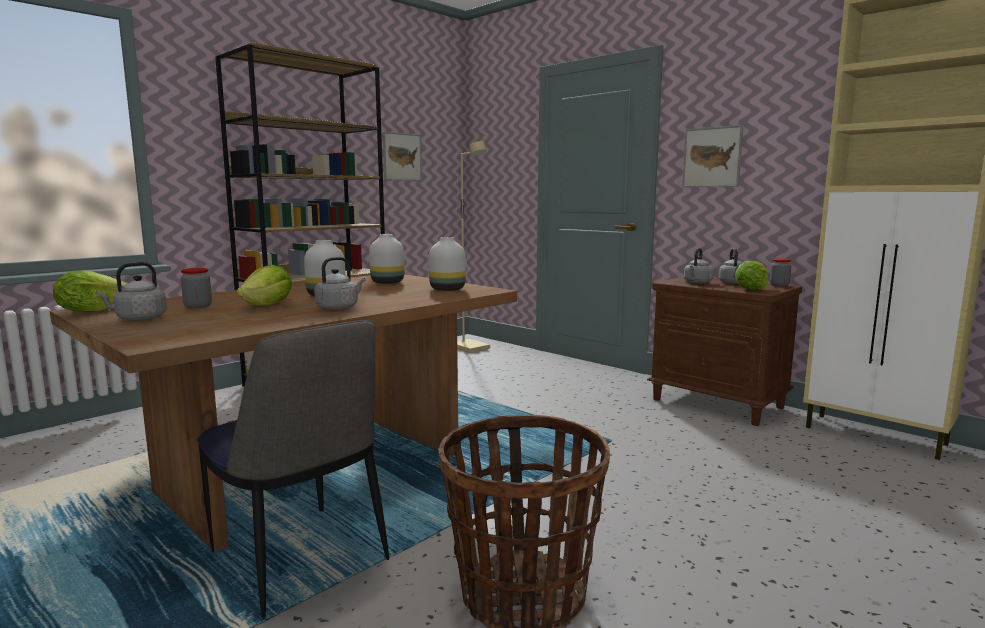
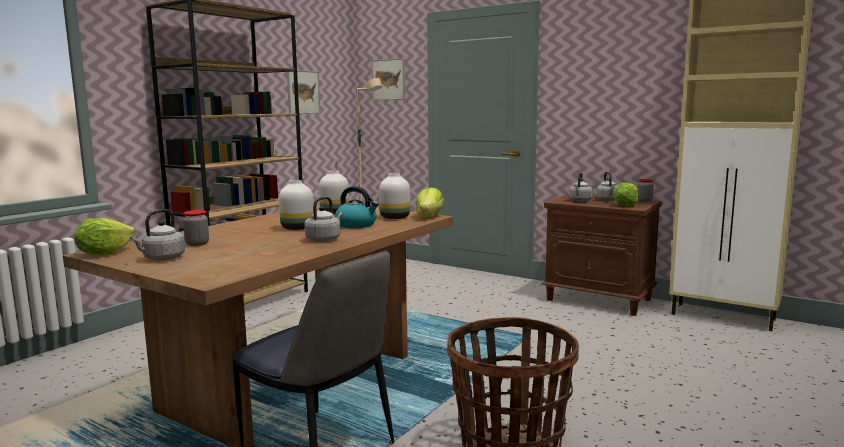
camera: 10 degrees left, 0 degrees up
lettuce [237,265,292,306] -> lettuce moved to [416,187,444,217]
picture [682,125,743,188] -> picture moved to [371,58,405,100]
none -> kettle [335,186,379,228]

